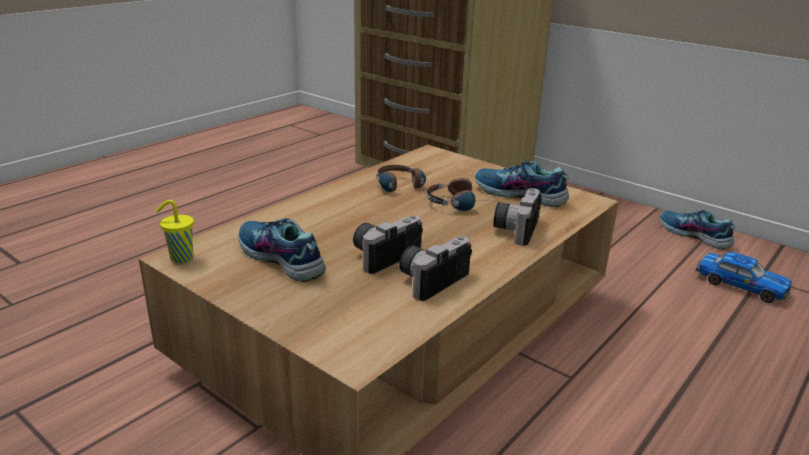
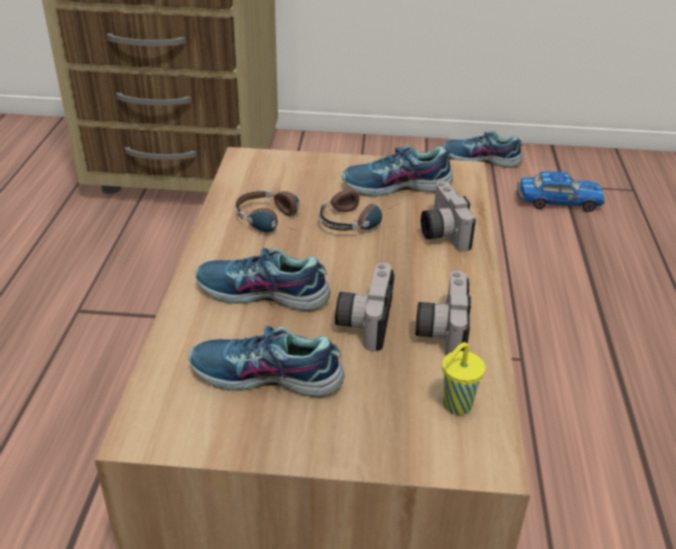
camera: 35 degrees left, 10 degrees up
yellow cup [156,200,194,263] -> yellow cup moved to [442,342,486,415]
none -> shoe [195,248,331,311]

